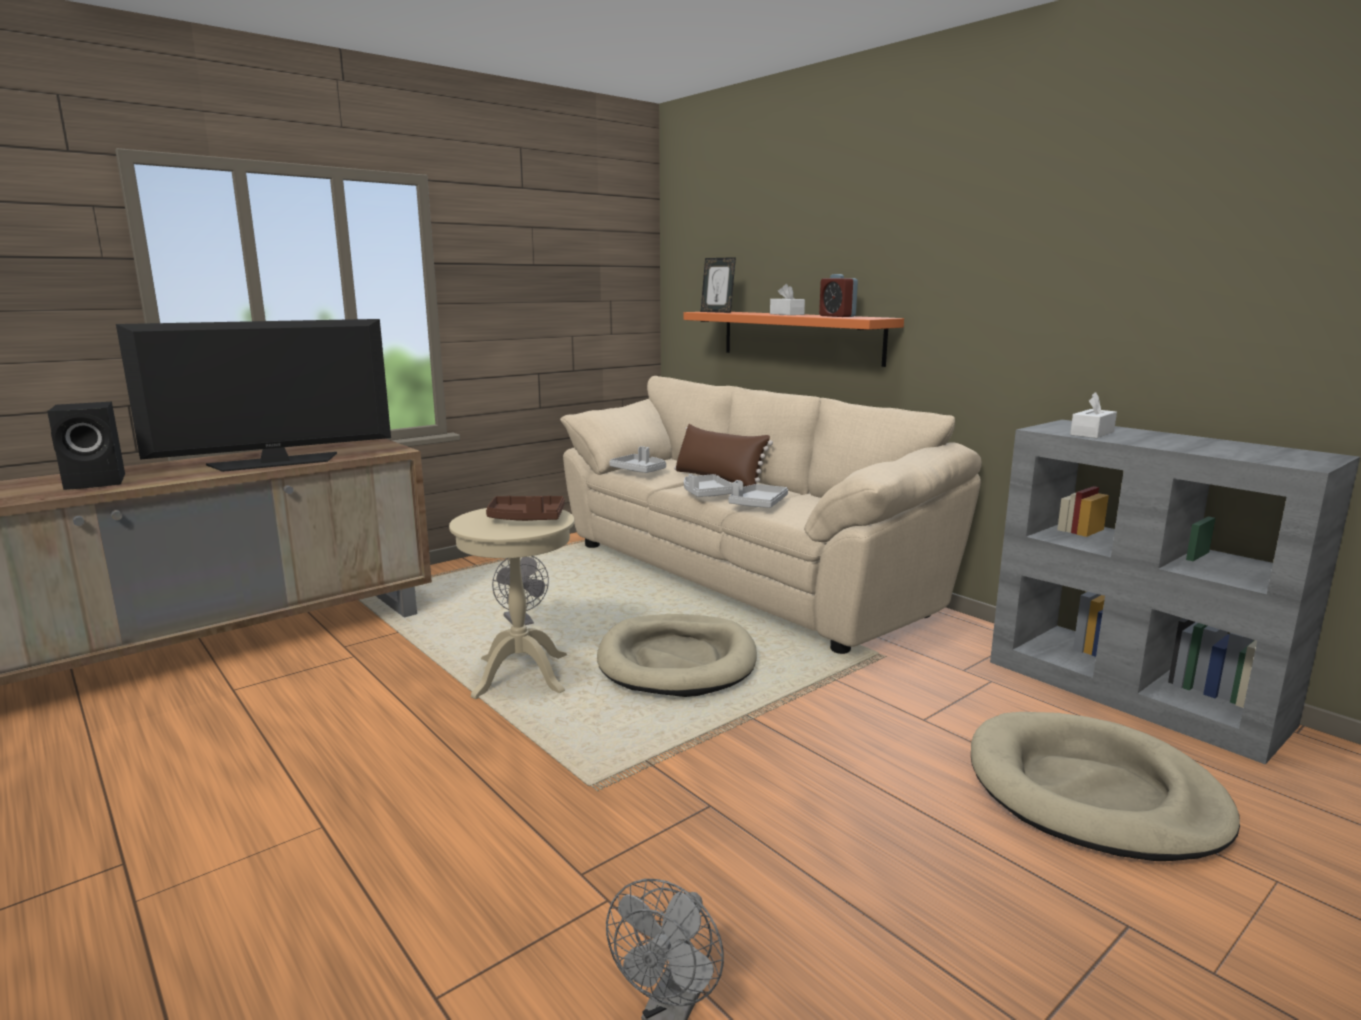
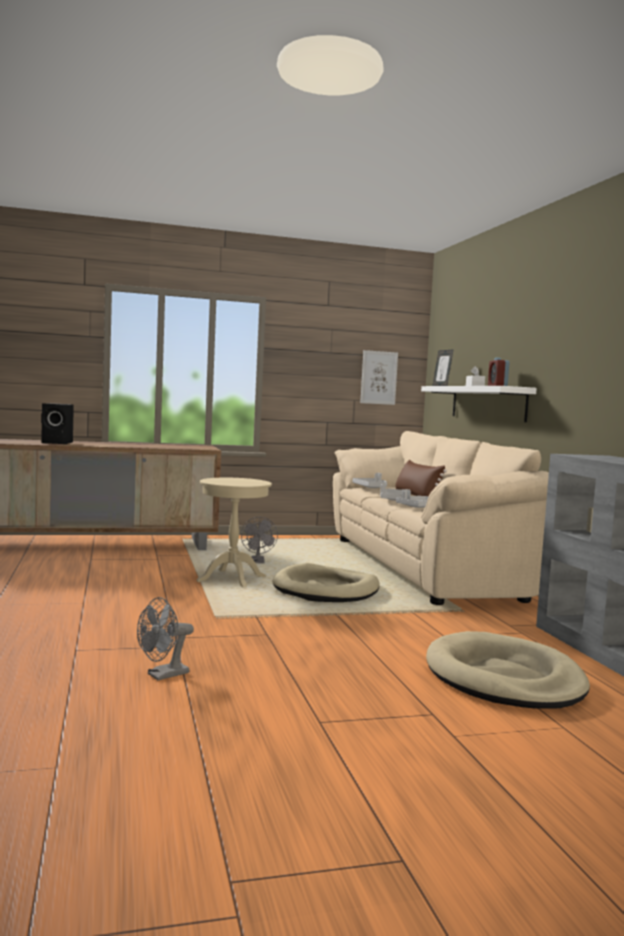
camera: 25 degrees right, 10 degrees down
television [116,319,391,472] -> none
brown tray [486,495,565,521] -> none
orange shelf [684,312,904,367] -> white shelf [421,386,537,422]
white tissue box [1070,392,1117,438] -> none
none -> picture [360,350,398,405]

